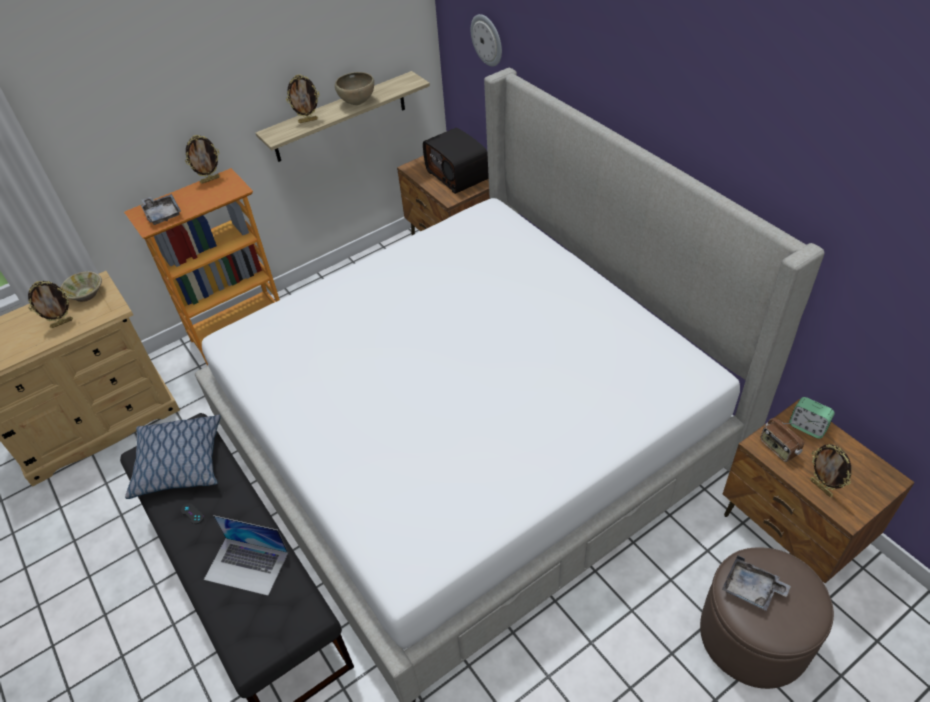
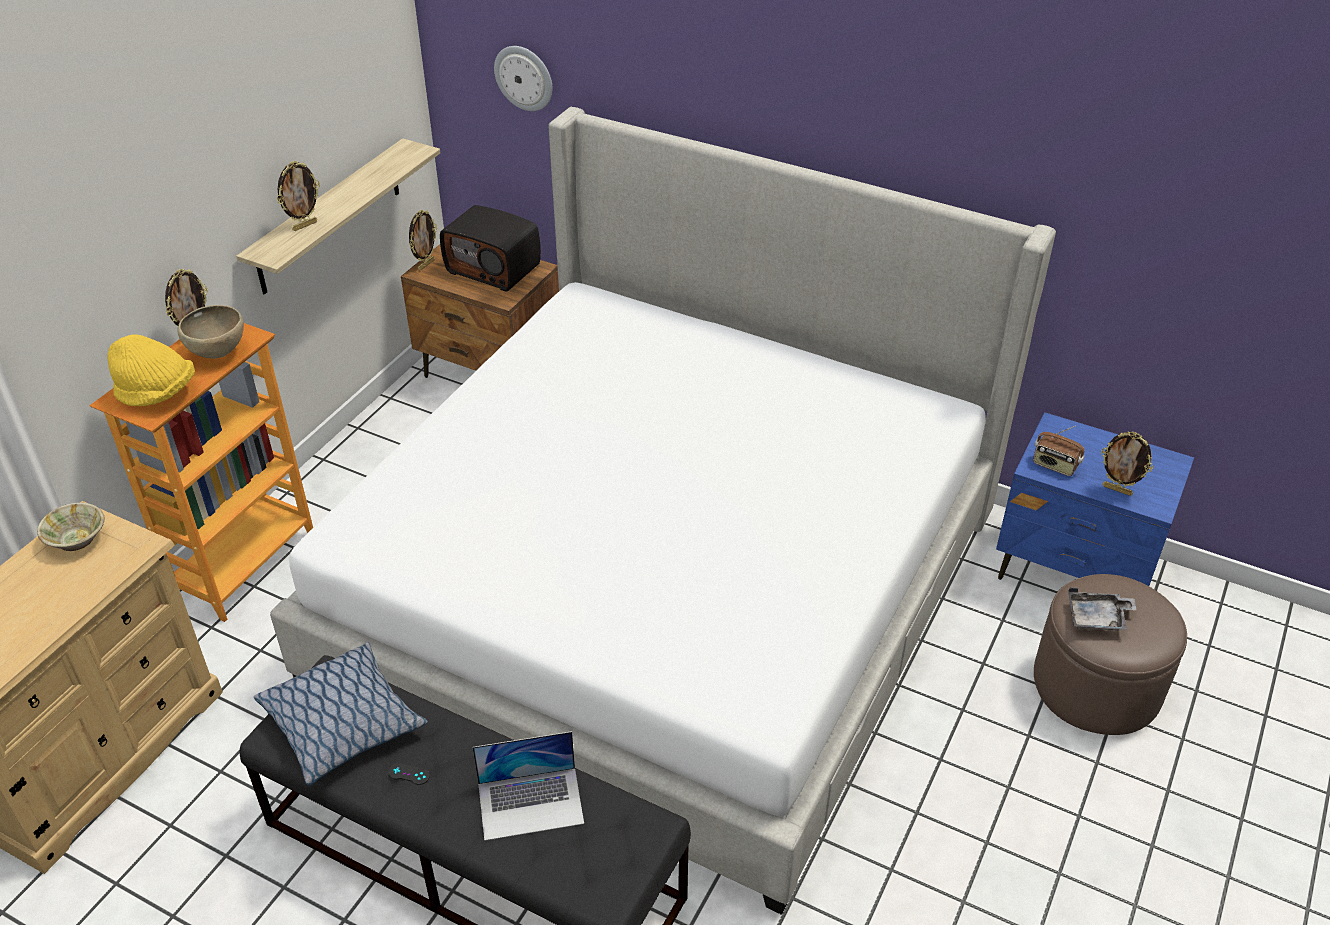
camera: 30 degrees left, 5 degrees down
picture frame [28,281,73,328] -> picture frame moved to [409,210,437,270]
grey tray [141,194,181,225] -> yellow hat [107,334,195,406]
brown bowl [335,72,374,105] -> brown bowl moved to [178,305,244,359]
brown nightstand [723,399,915,583] -> blue nightstand [996,412,1194,586]
alarm clock [789,397,835,439] -> none

